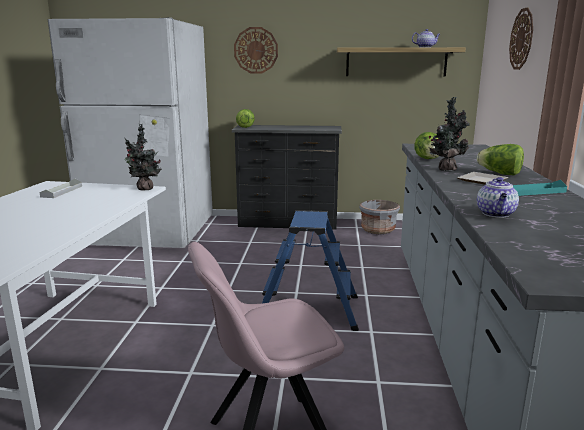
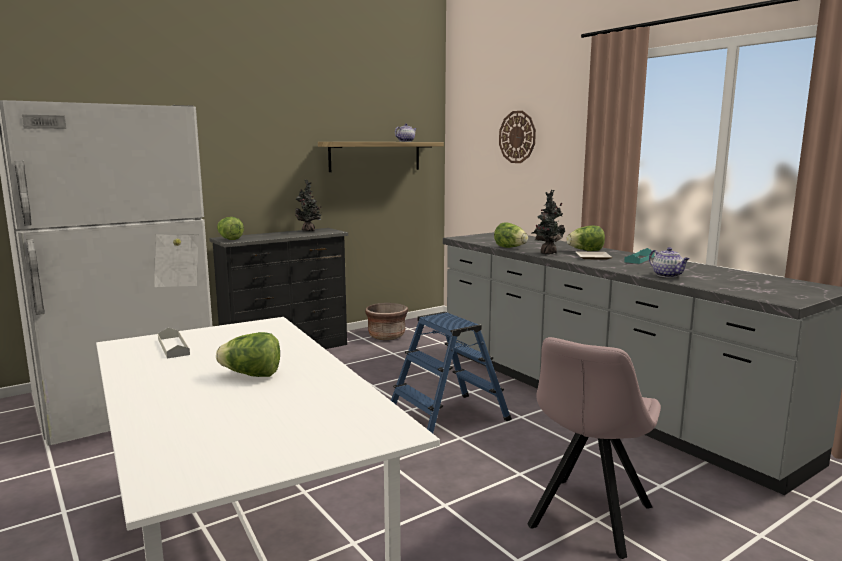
camera: 40 degrees left, 5 degrees down
potted plant [125,124,162,190] -> potted plant moved to [295,180,322,231]
wall clock [234,27,278,74] -> none
grey planter [359,200,400,234] -> brown planter [365,303,408,340]
none -> lettuce [216,332,280,377]

